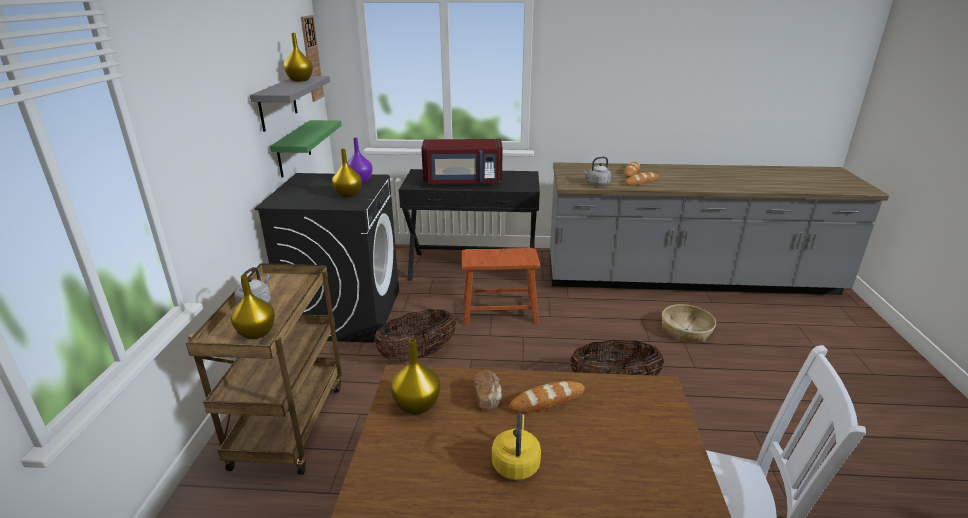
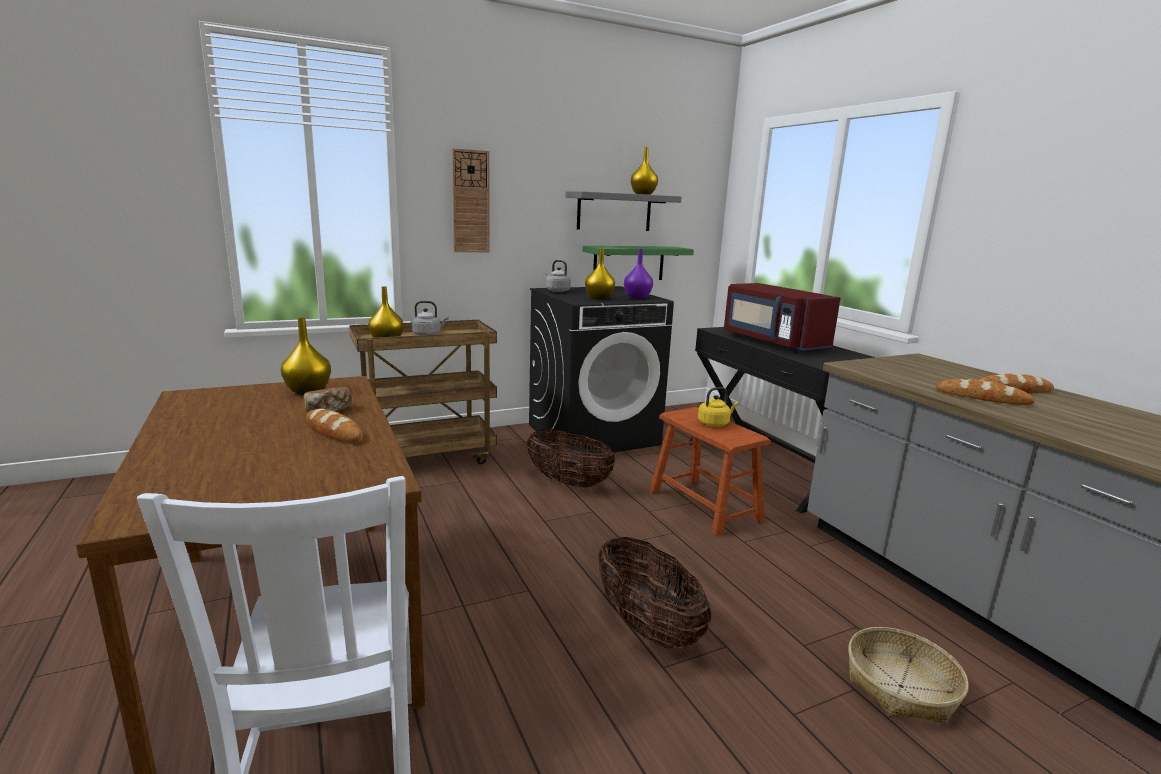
camera: 60 degrees right, 10 degrees down
wall clock [301,15,324,102] -> wall clock moved to [452,148,490,252]
yellow kettle [492,413,541,480] -> yellow kettle moved to [698,387,738,427]
grey kettle [583,156,611,186] -> grey kettle moved to [545,260,571,292]

